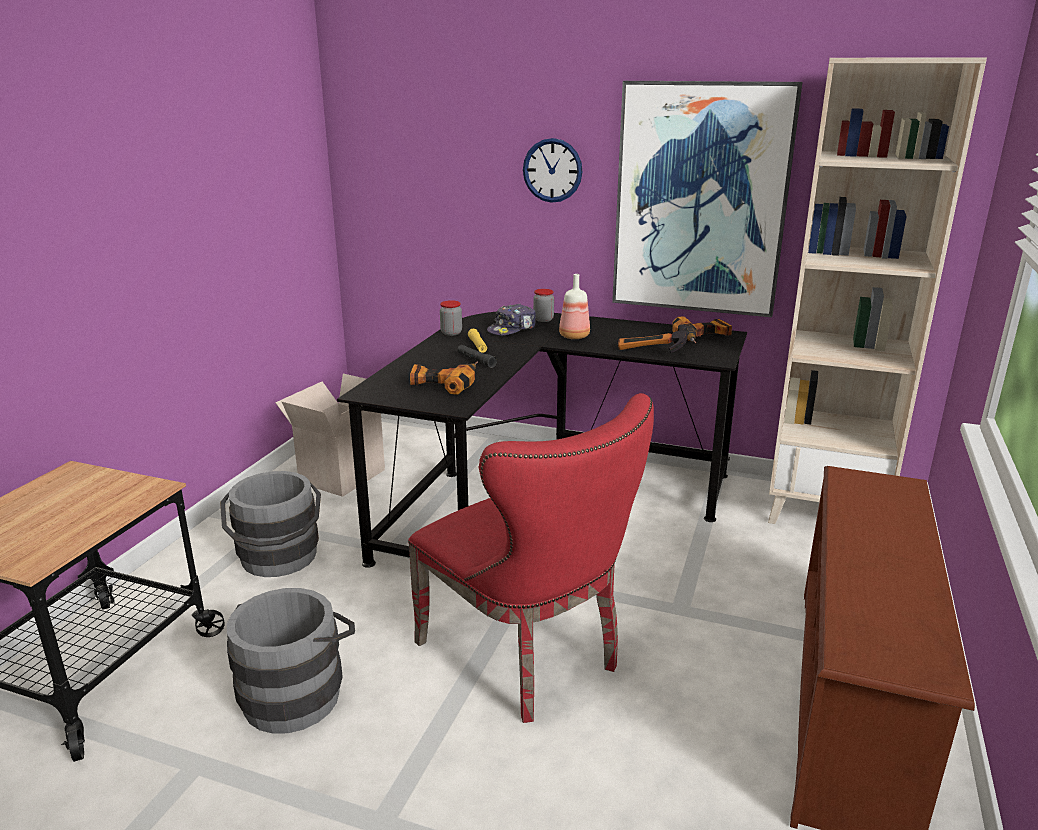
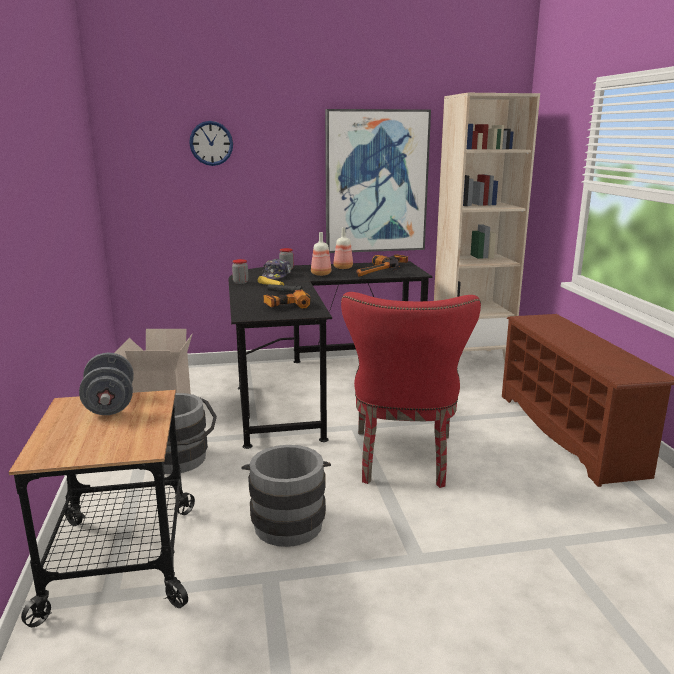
camera: 30 degrees left, 5 degrees down
red chair [408,393,654,723] -> red chair turned 75 degrees clockwise [341,292,481,488]
wall clock [523,138,583,203] -> wall clock moved to [189,121,233,166]
none -> grey dumbbell [79,353,134,415]
none -> bottle [333,227,353,269]

